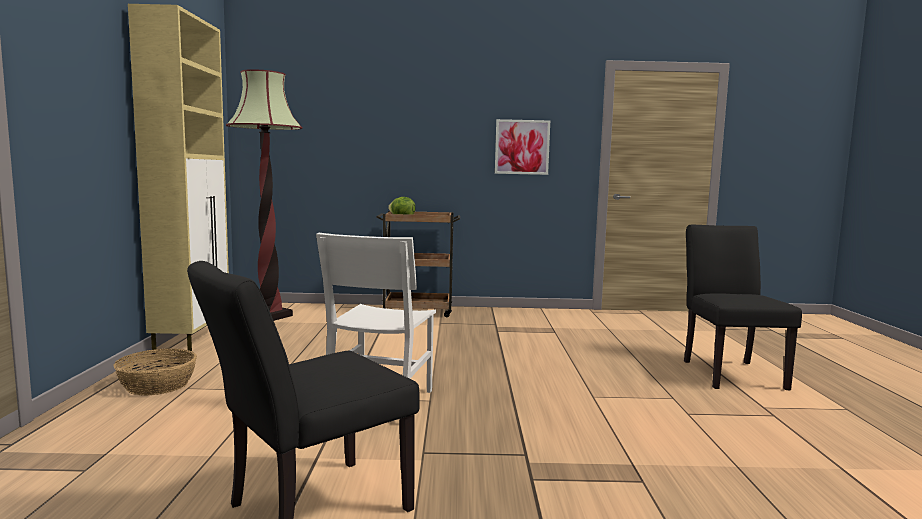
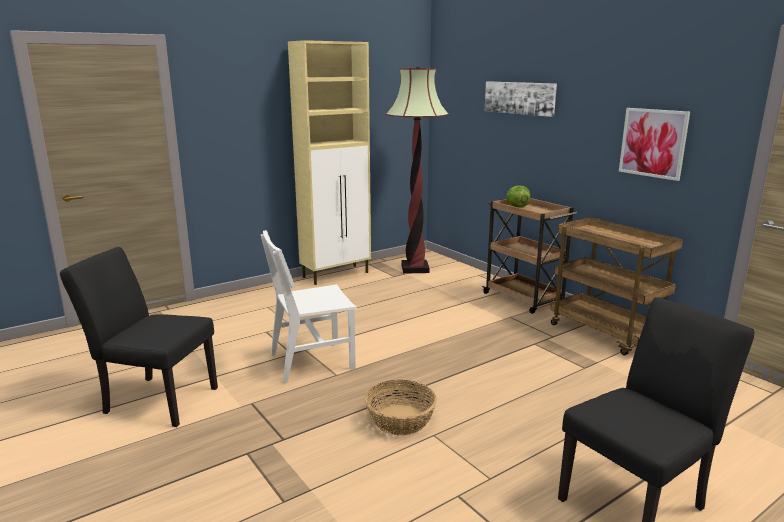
camera: 55 degrees right, 10 degrees up
basket [113,348,197,396] -> basket moved to [365,380,437,435]
none -> picture [485,81,557,117]
none -> brown cart [551,217,683,355]

